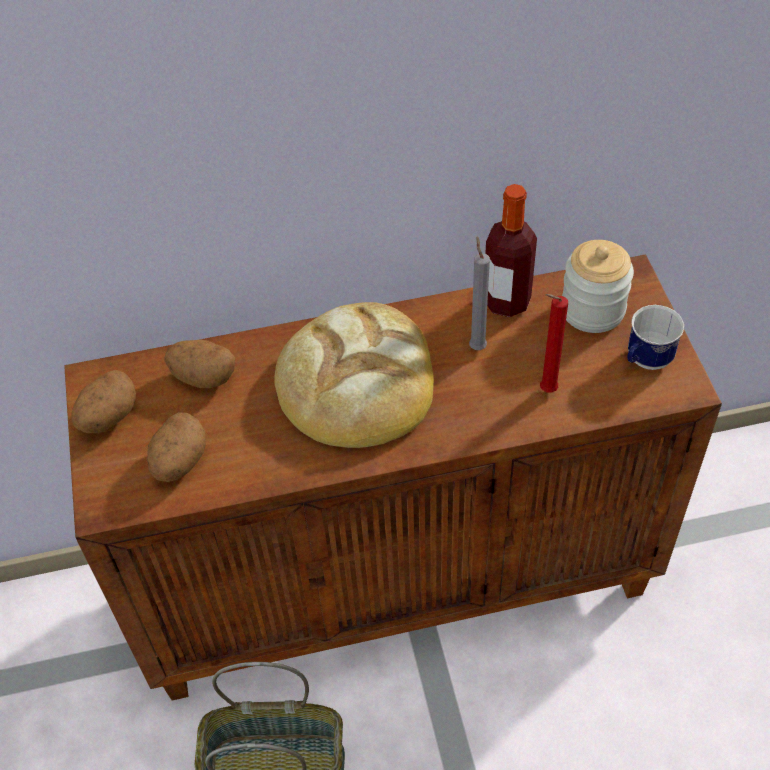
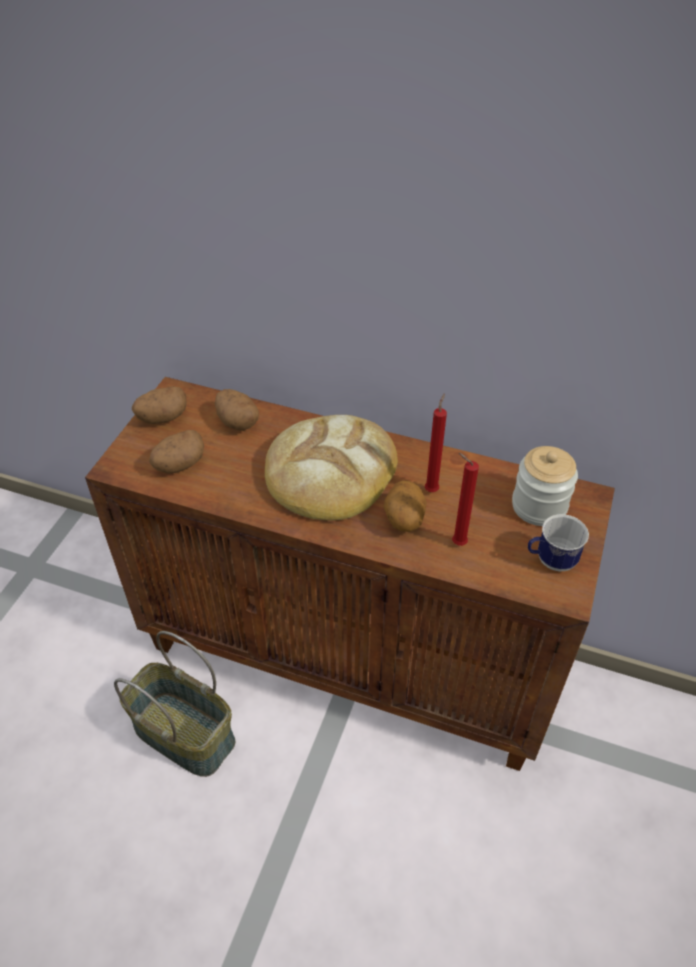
camera: 30 degrees right, 5 degrees down
grey candle [469,236,490,350] -> red candle [425,394,447,492]
bottle [485,184,537,317] -> none
none -> potato [384,480,426,532]

